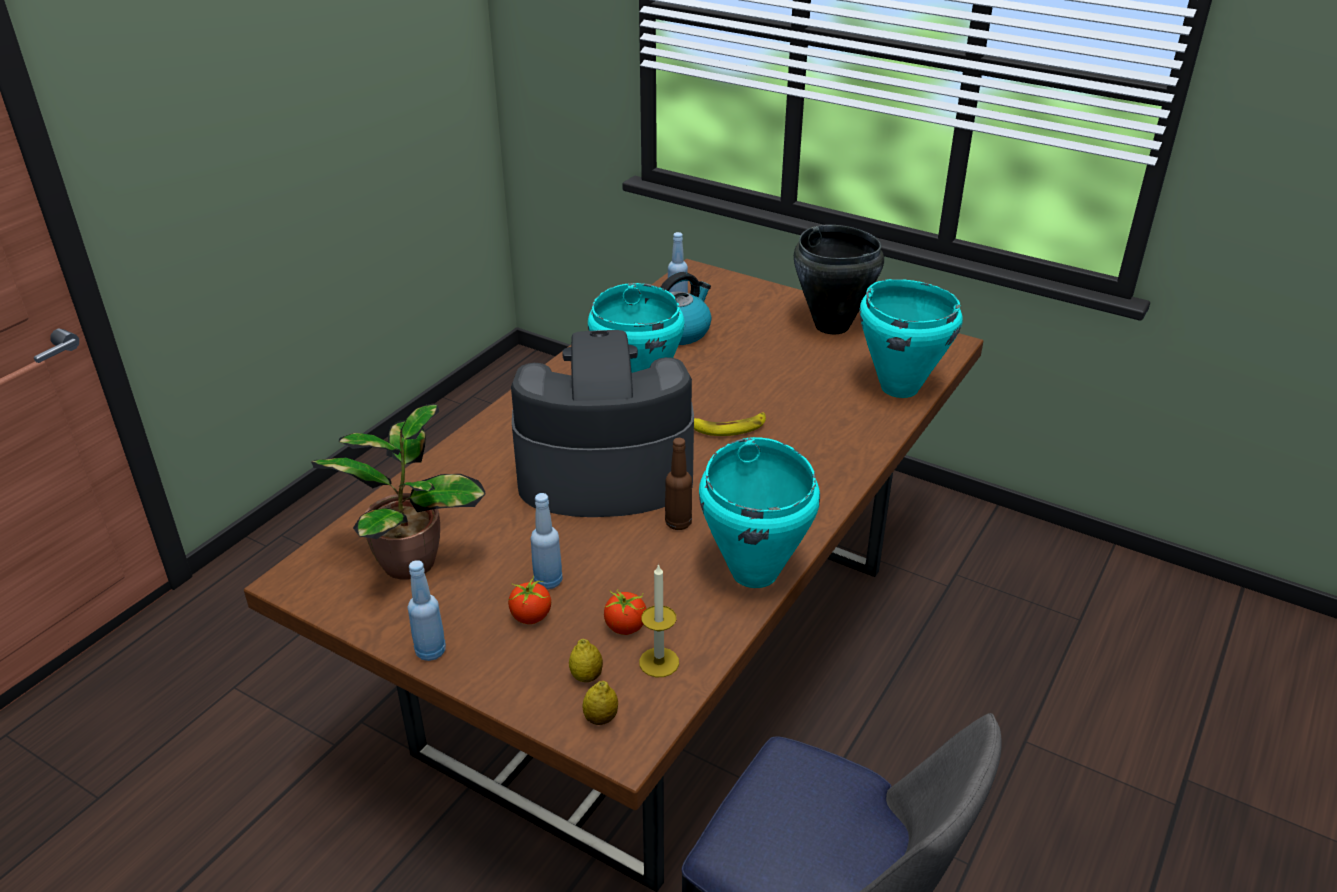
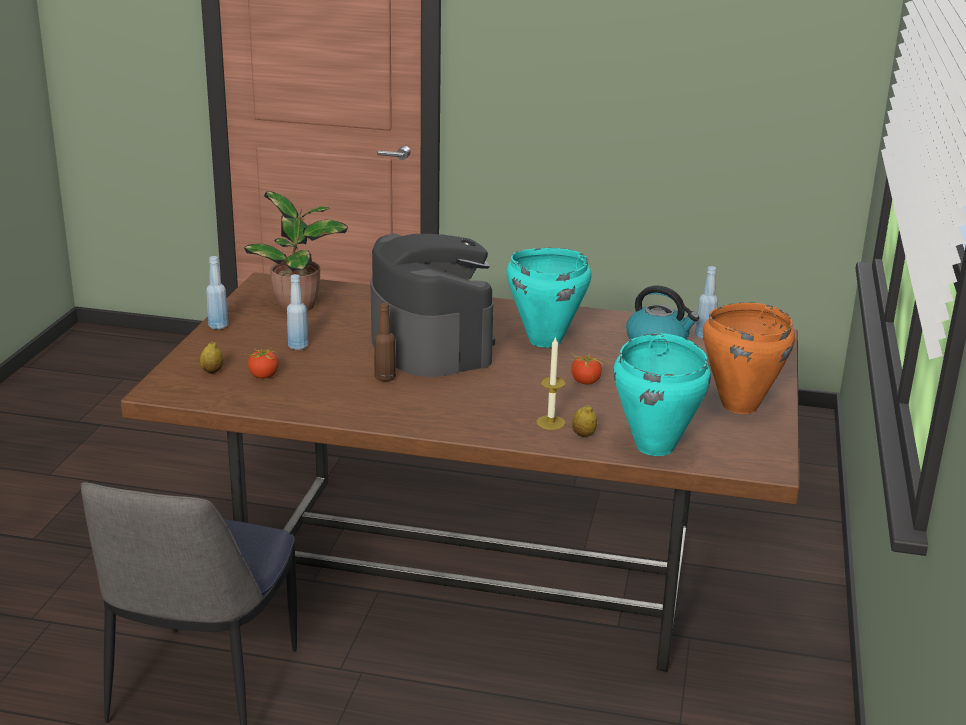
camera: 70 degrees right, 10 degrees down
tomato [508,576,551,624] -> tomato moved to [571,353,602,385]
lemon [582,681,618,725] -> lemon moved to [572,405,597,437]
candle [639,564,679,677] -> candle moved to [537,336,566,430]
banana [694,412,766,436] -> none
turquoise cooking pot [699,437,820,588] -> none
black cooking pot [794,225,884,334] -> orange cooking pot [703,302,795,414]

